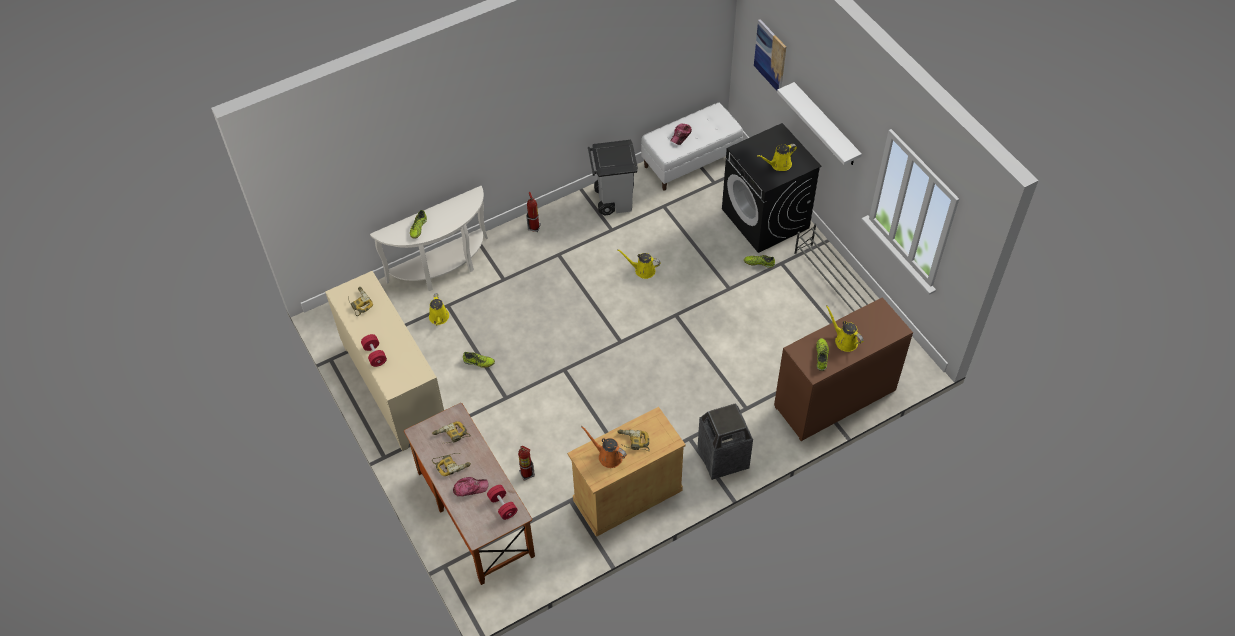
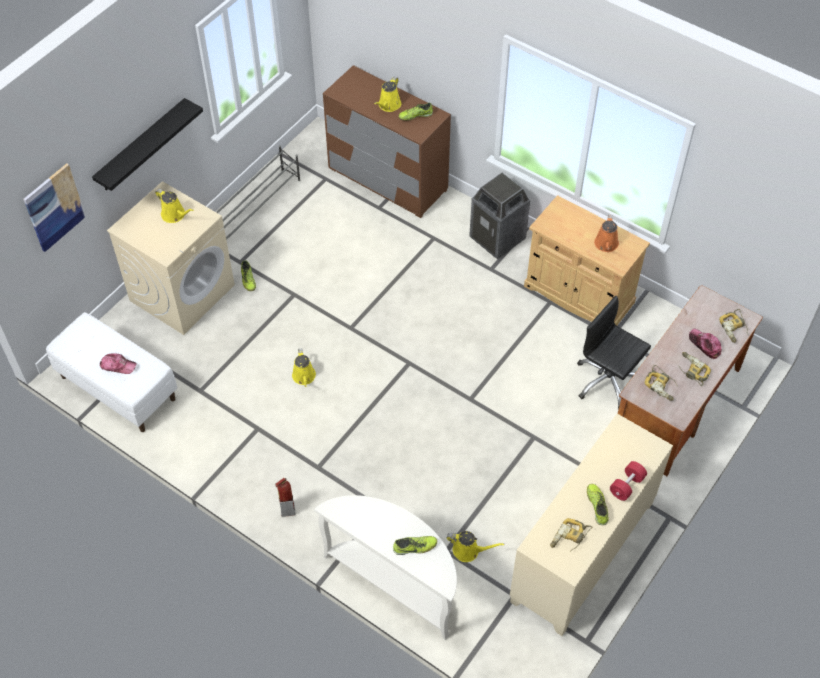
camera: 115 degrees left, 0 degrees up
yellow watering can [429,293,449,326] -> yellow watering can turned 45 degrees clockwise [447,531,504,562]
shoe [463,352,495,368] -> shoe moved to [587,484,609,525]
red dumbbell [487,485,518,520] -> none
fire extinguisher [518,445,535,481] -> black office chair [577,296,651,410]
grey trash can [588,140,638,215] -> none
power drill [617,430,650,451] -> power drill moved to [719,309,748,343]
black washing machine [722,123,822,253] -> beige washing machine [107,181,235,335]
white shelf [777,82,862,165] -> black shelf [92,98,203,191]

